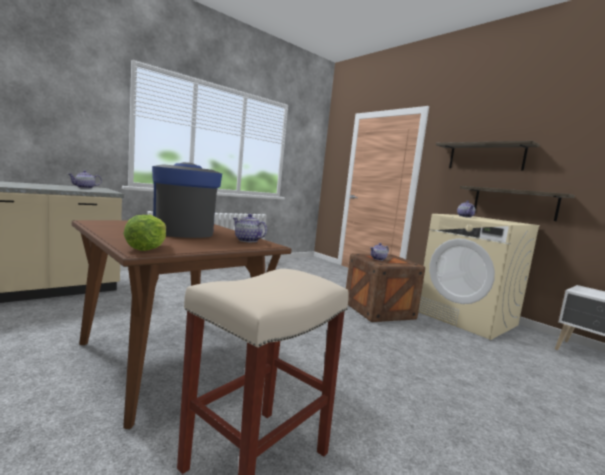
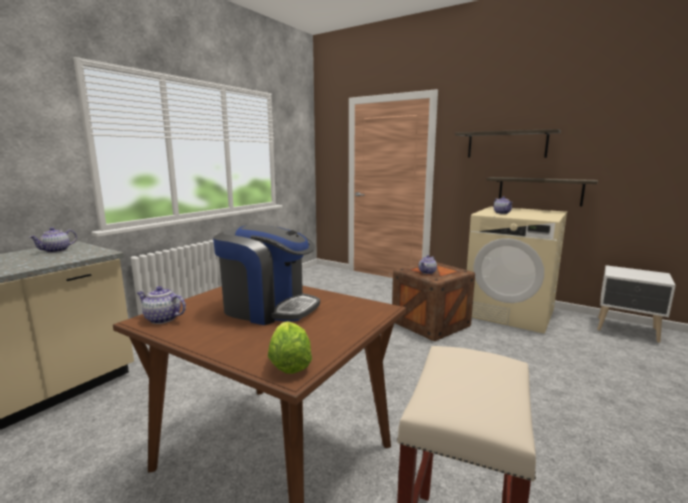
camera: 15 degrees left, 5 degrees up
coffee machine [152,162,222,238] -> coffee machine turned 150 degrees clockwise [213,224,320,325]
teapot [233,214,267,242] -> teapot moved to [137,286,186,324]

